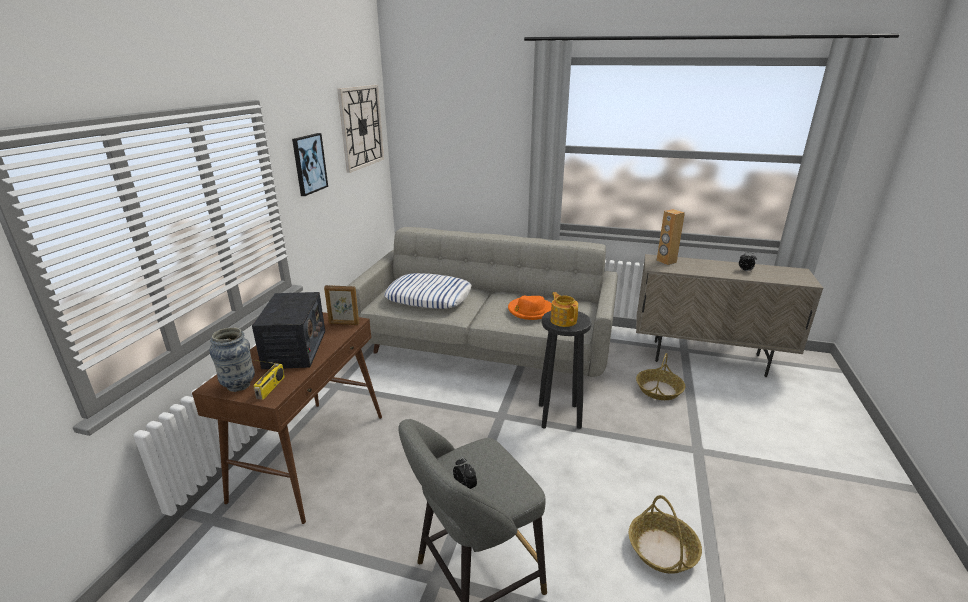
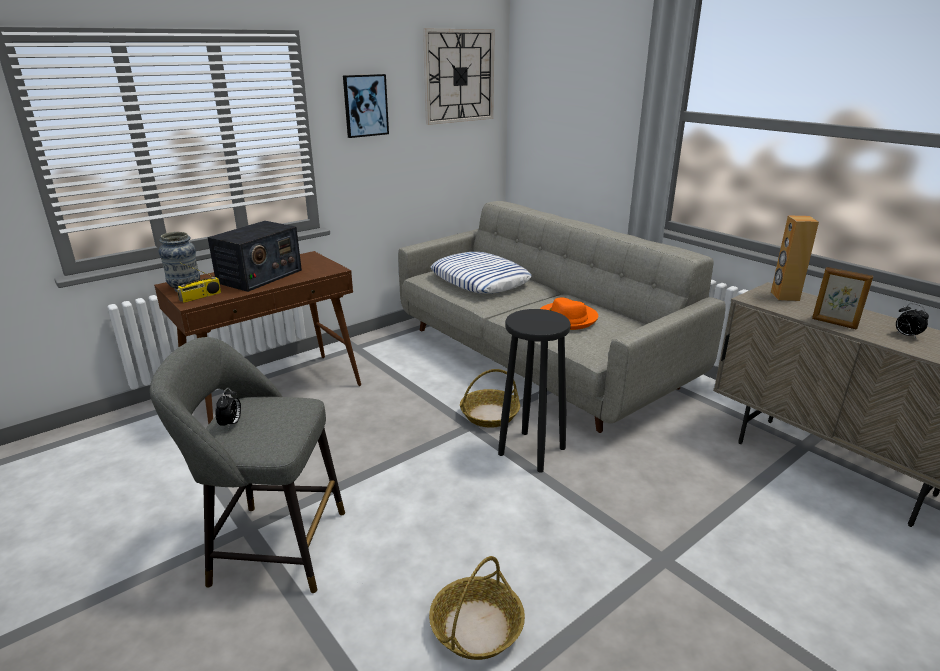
camera: 35 degrees right, 0 degrees up
picture frame [324,285,359,325] -> picture frame moved to [812,267,873,330]
teapot [550,292,578,327] -> none
basket [636,353,685,400] -> basket moved to [460,369,520,428]

